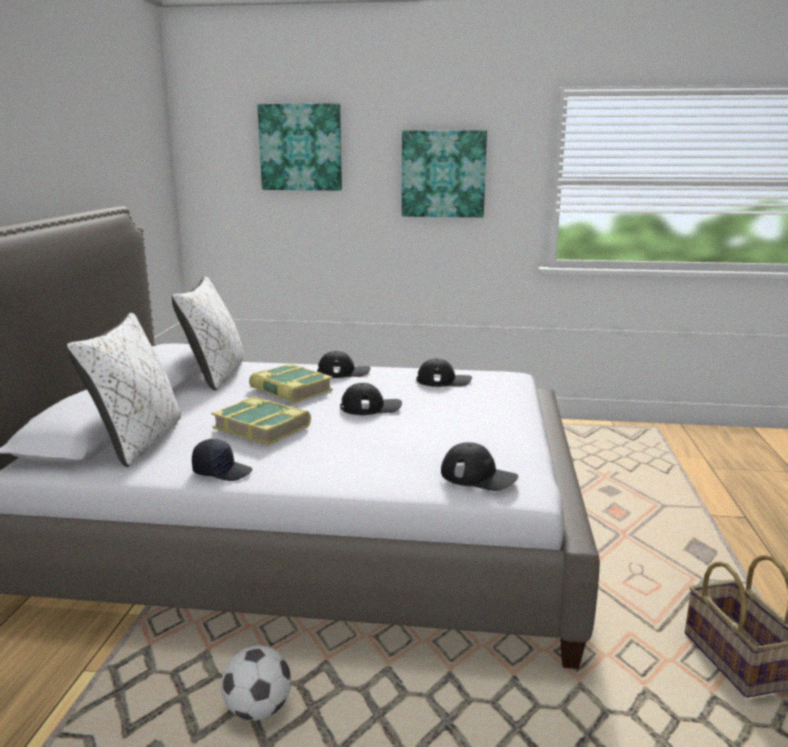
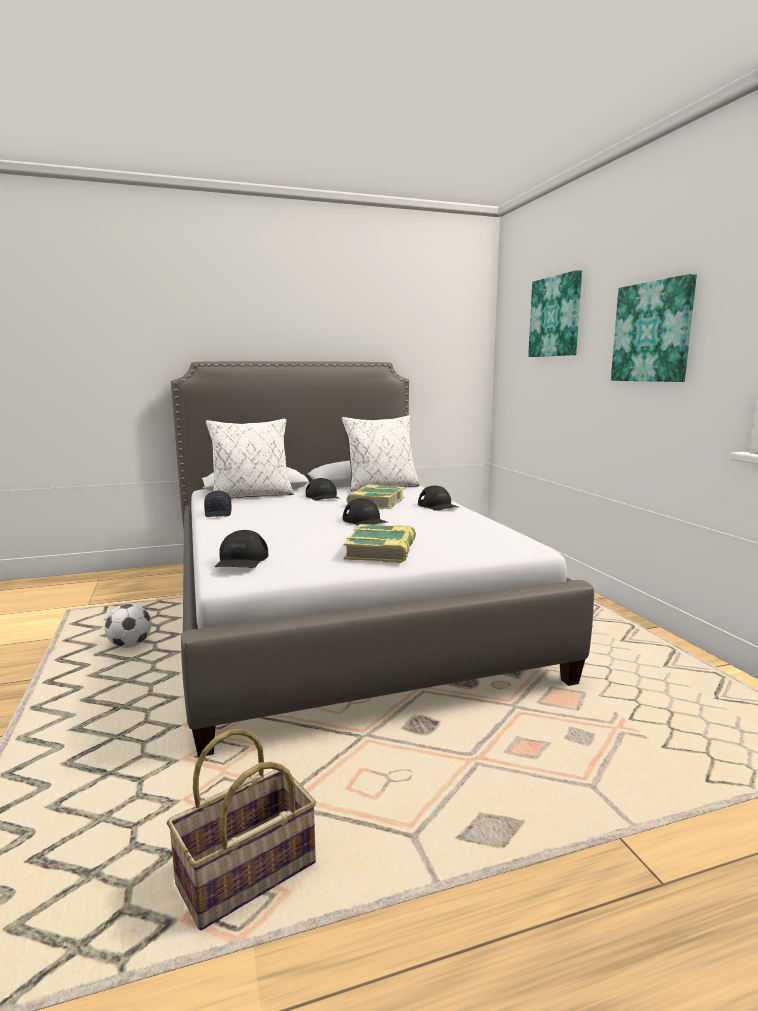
camera: 65 degrees right, 5 degrees down
book [212,396,311,446] -> book moved to [344,524,416,563]
black cap [417,358,472,387] -> black cap moved to [306,478,340,501]

